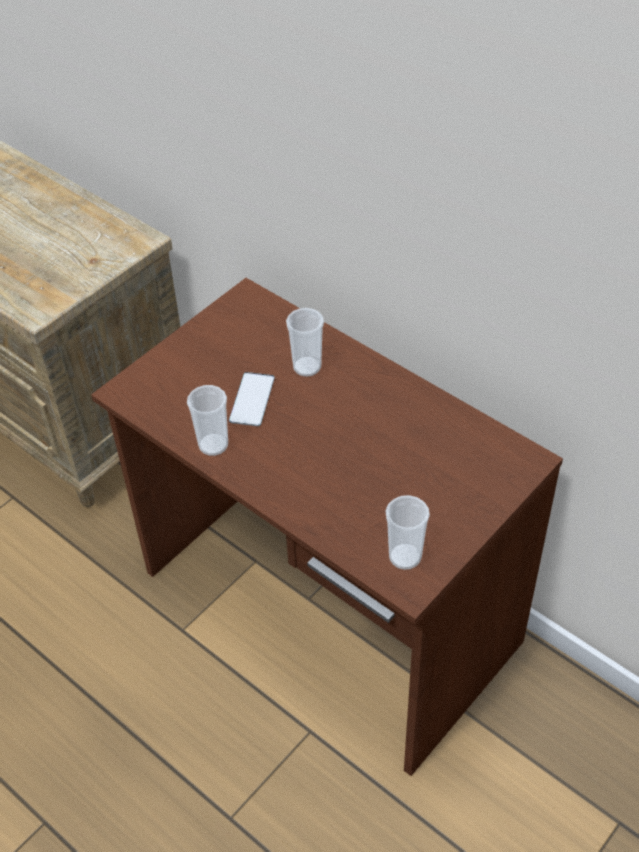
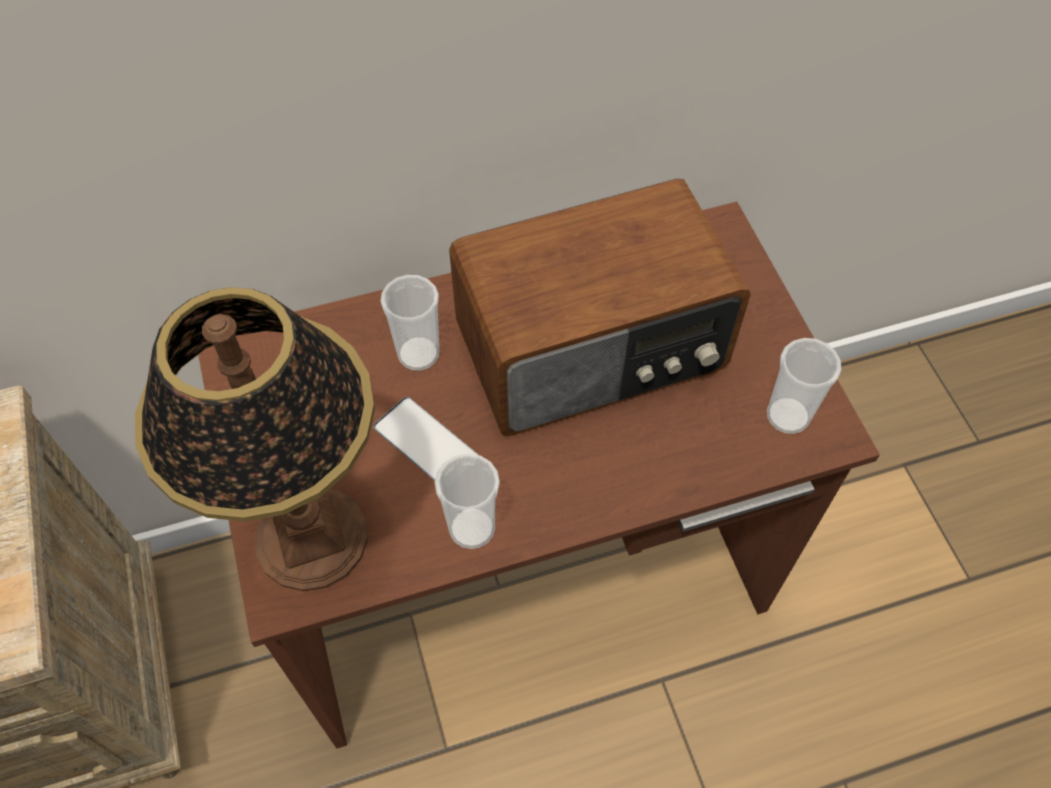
camera: 60 degrees left, 10 degrees up
none -> table lamp [135,287,375,591]
none -> radio [449,179,751,436]

